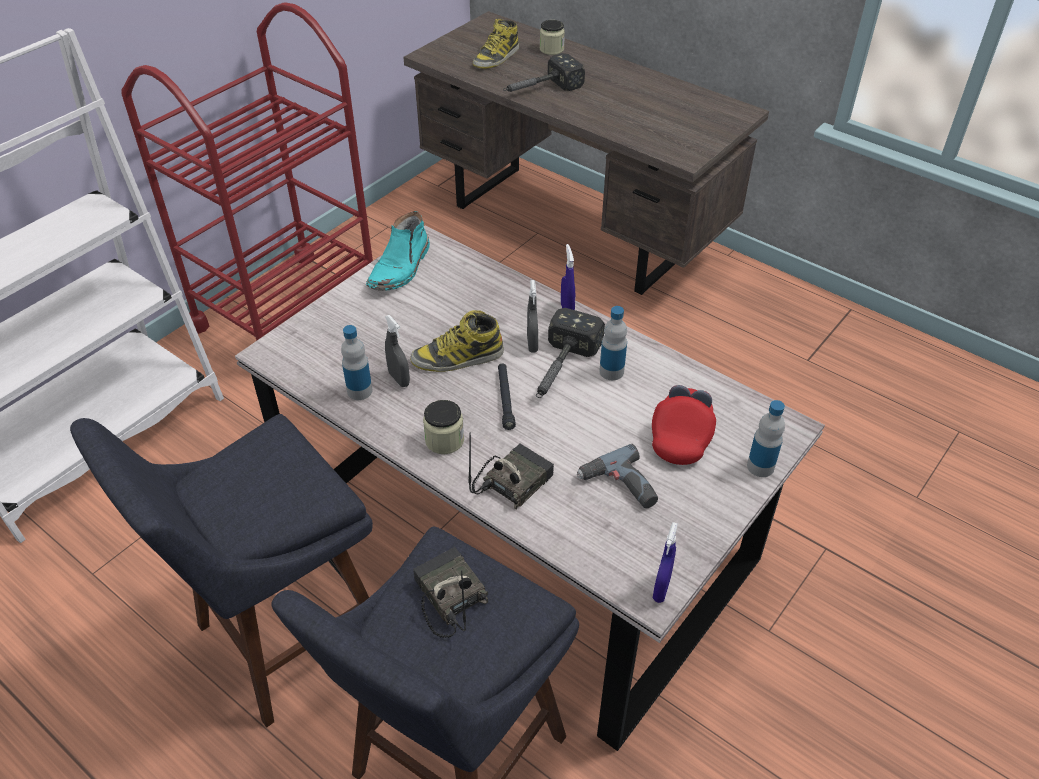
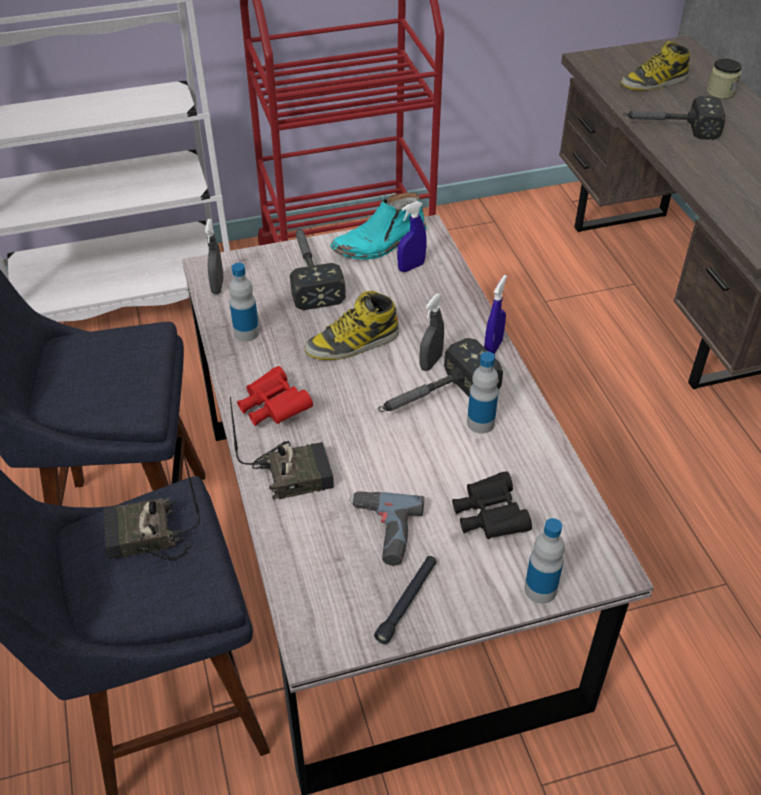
camera: 35 degrees right, 0 degrees up
grey spray bottle [385,315,410,387] -> grey spray bottle moved to [205,219,224,294]
boot [410,310,504,372] -> boot turned 45 degrees counterclockwise [305,291,399,360]
radio [413,547,488,638] -> radio turned 105 degrees counterclockwise [104,455,200,560]
jar [423,400,464,454] -> red binoculars [237,366,313,426]
black flashlight [498,364,516,430] -> black flashlight moved to [374,556,437,644]
red cap [652,385,716,465] -> black binoculars [452,471,532,539]
blue spray bottle [653,522,678,603] -> blue spray bottle moved to [397,201,427,272]
none -> hammer [290,228,346,310]

